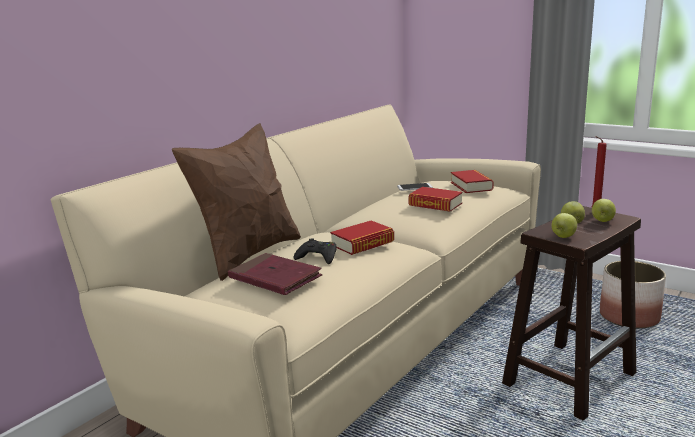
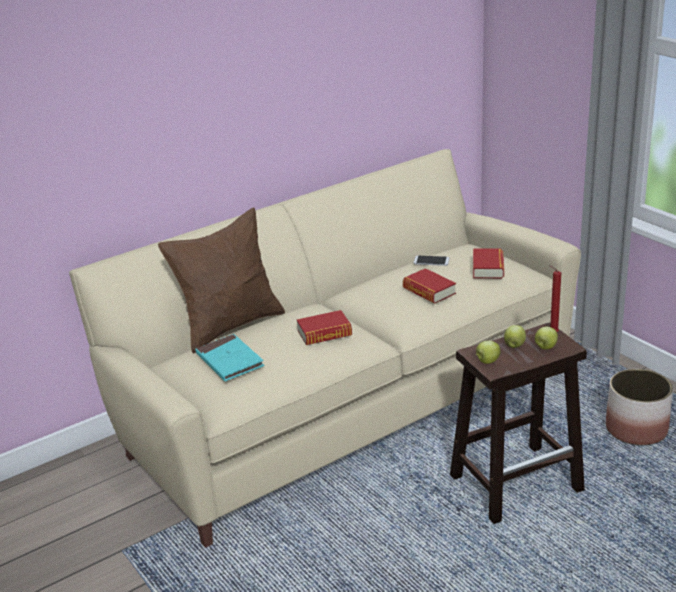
camera: 20 degrees right, 10 degrees up
red book [228,253,322,295] -> turquoise book [195,334,264,381]
black game controller [293,238,337,264] -> none

